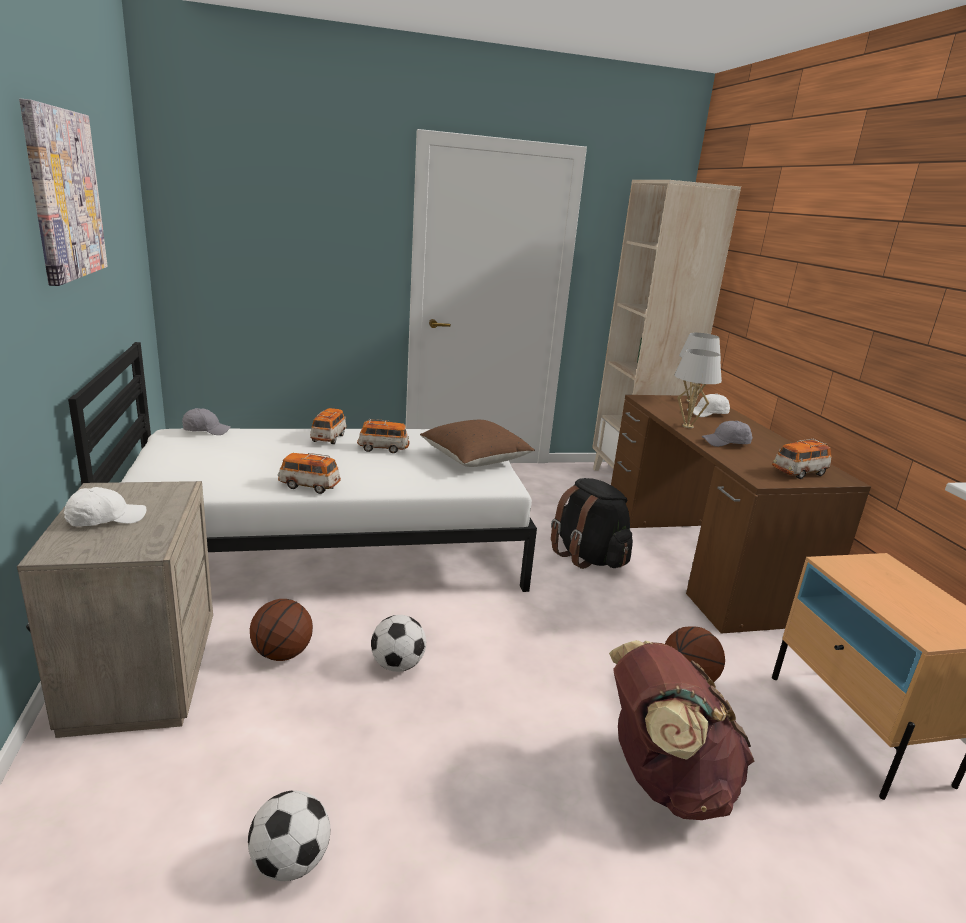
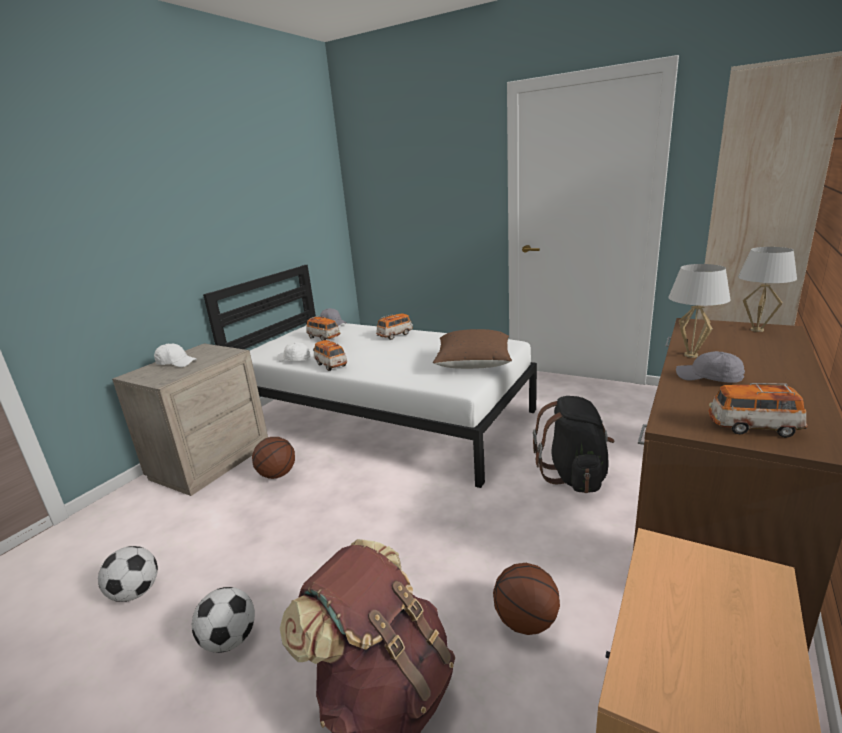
camera: 45 degrees right, 0 degrees up
picture [19,99,108,286] -> none
toy car [357,419,410,453] -> toy car moved to [306,316,340,341]
football [371,615,426,672] -> football moved to [192,587,255,653]
white cap [687,394,730,417] -> white cap moved to [277,342,311,361]

